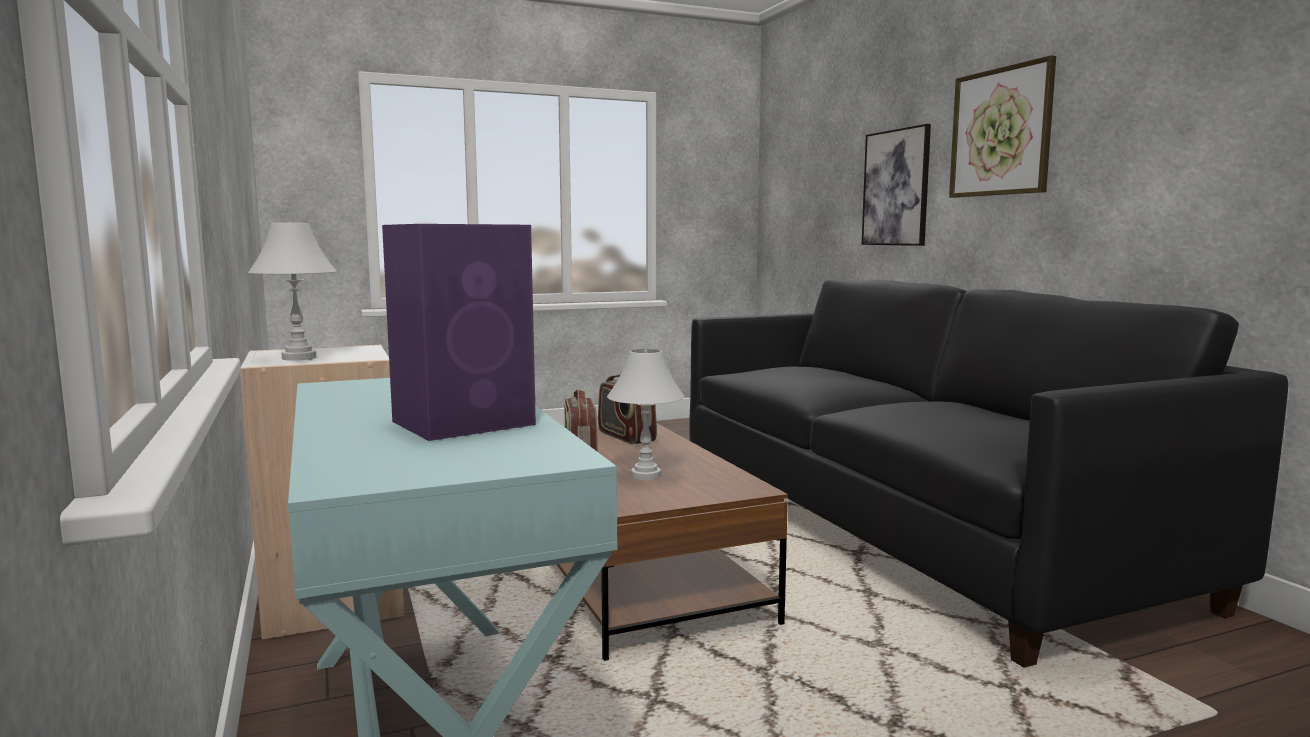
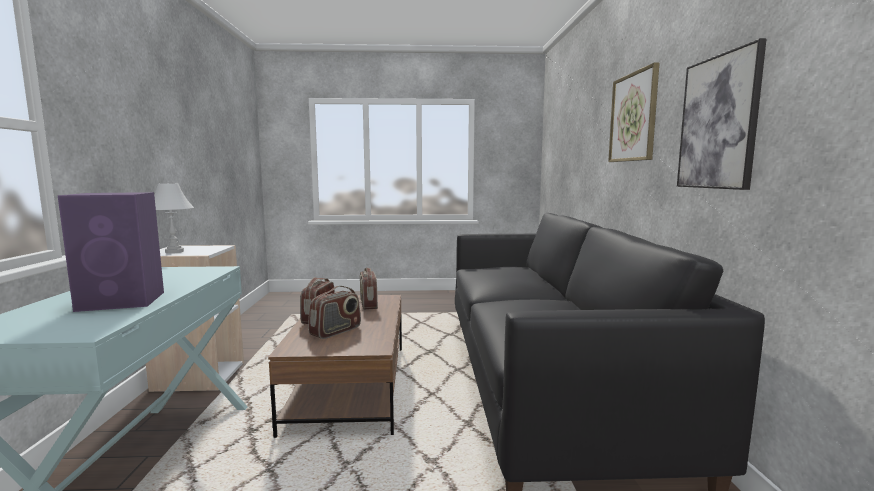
camera: 20 degrees right, 0 degrees up
white table lamp [607,349,684,480] -> radio [308,286,361,339]
picture [862,124,931,246] -> picture moved to [677,38,767,190]

